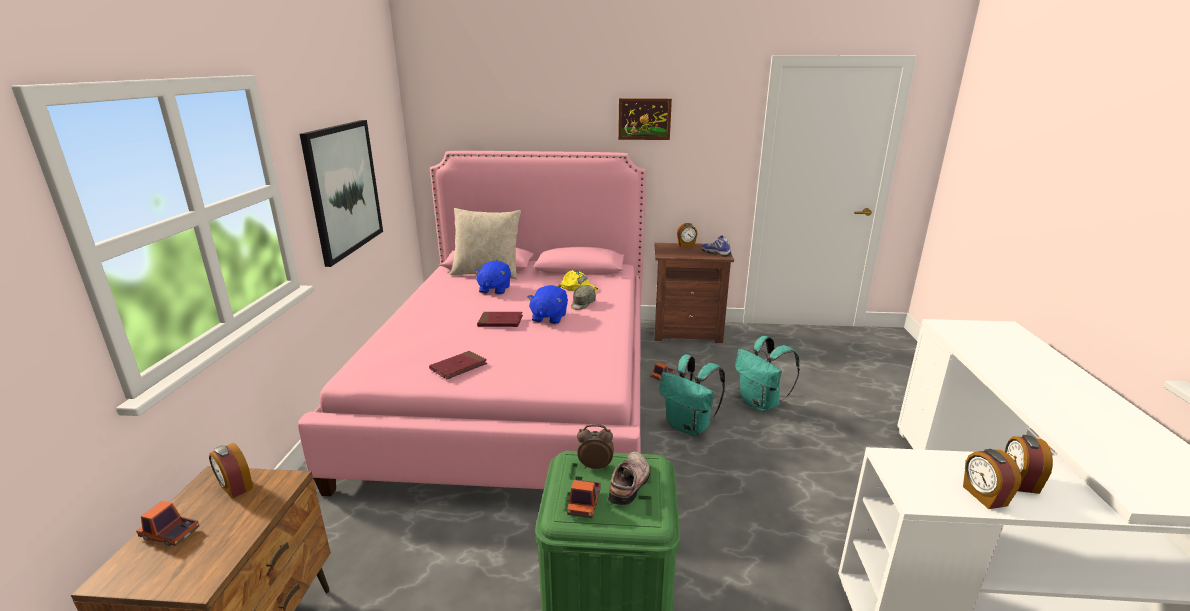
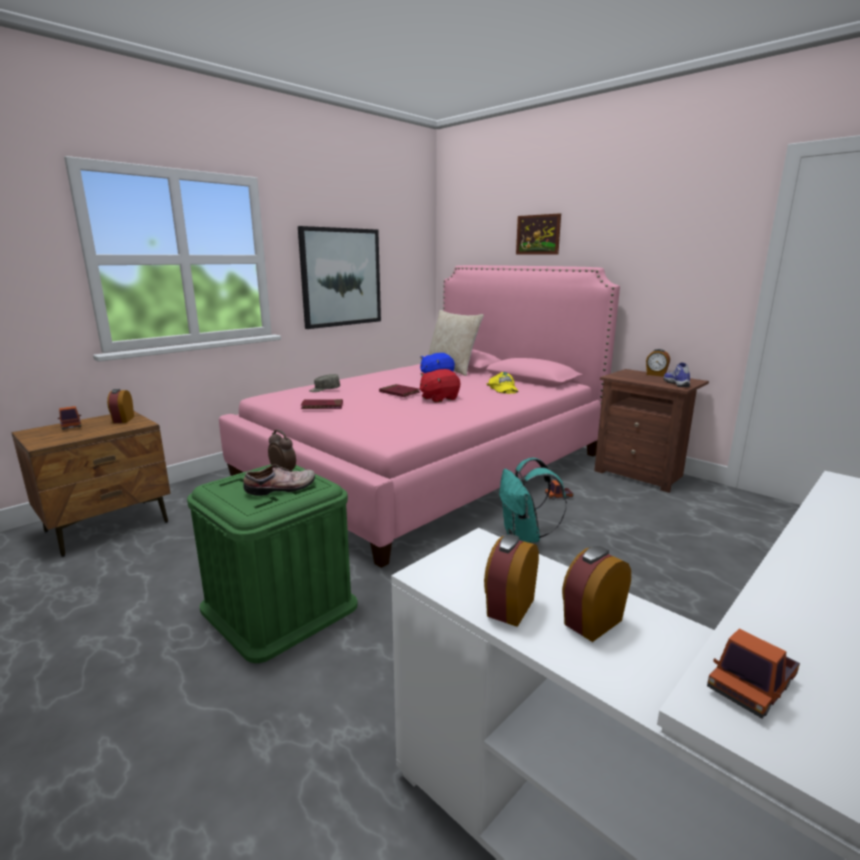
camera: 40 degrees right, 5 degrees down
blue plush toy [527,285,568,324] -> red plush toy [420,369,460,403]
toy truck [567,480,601,518] -> toy truck moved to [707,629,800,718]
grey cap [571,285,596,310] -> grey cap moved to [309,374,340,392]
picture [618,98,672,140] -> picture moved to [516,213,561,255]
turquoise backpack [735,336,800,412] -> none

